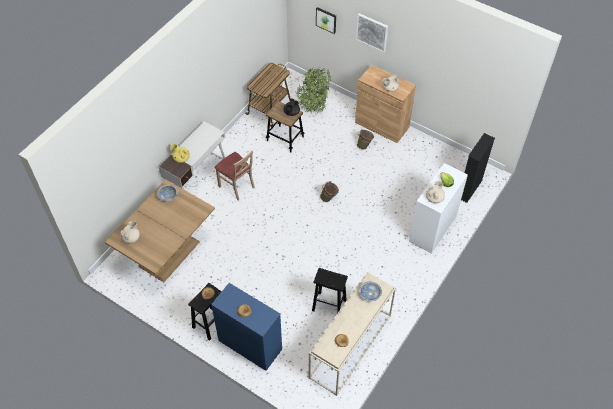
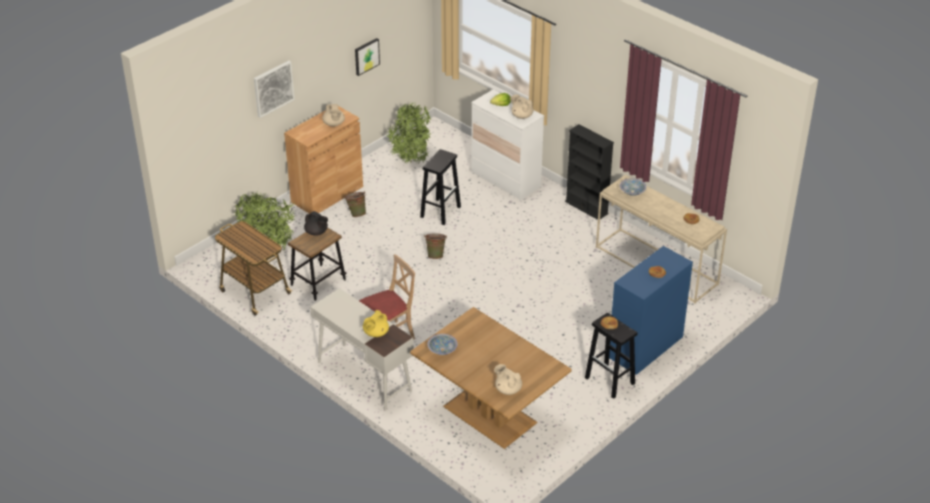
camera: 80 degrees left, 15 degrees down
black stool [312,268,348,313] -> black stool moved to [420,149,461,225]
picture [316,7,336,34] -> picture moved to [355,38,380,76]
black bookcase [461,133,495,203] -> black bookcase moved to [565,124,614,220]
none -> potted plant [386,102,431,165]

